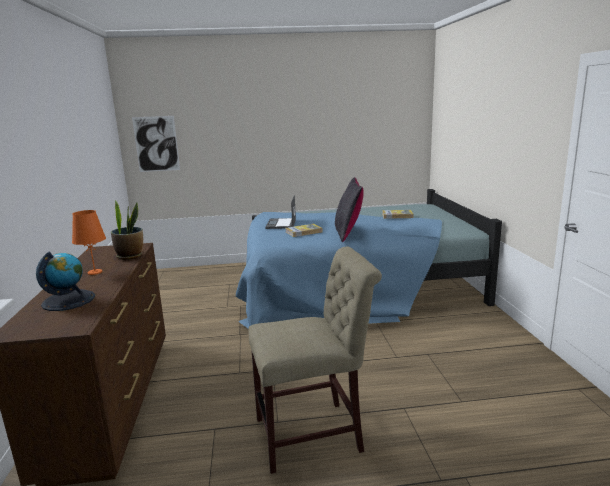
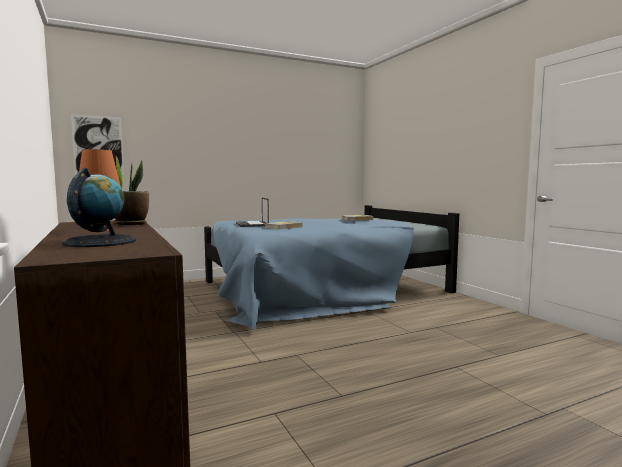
camera: 20 degrees left, 10 degrees down
beige chair [248,247,382,474] -> none
black pillow [335,177,363,242] -> none

